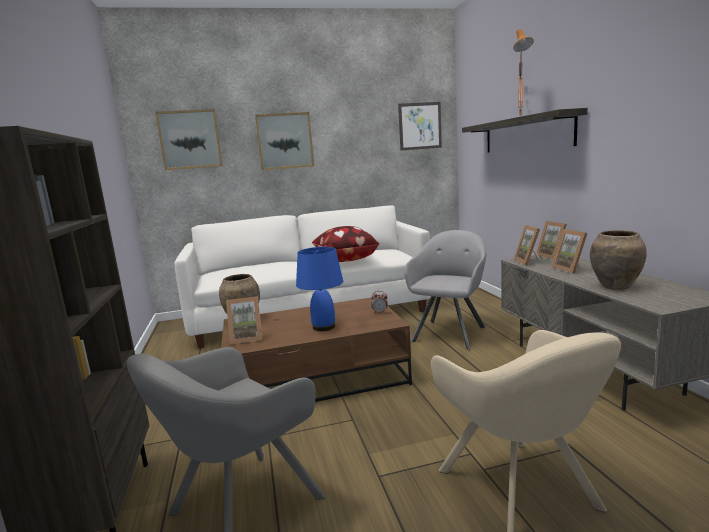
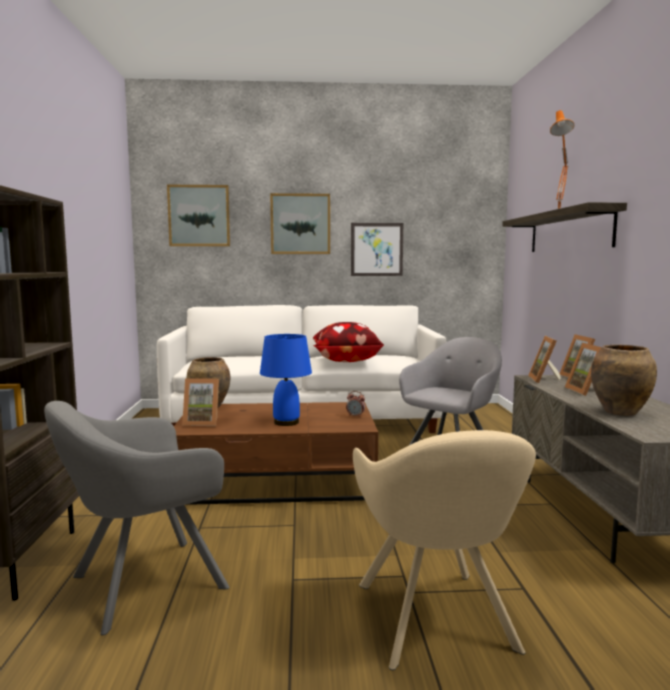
camera: 10 degrees right, 5 degrees down
picture [398,102,442,151] -> picture moved to [351,223,403,276]

